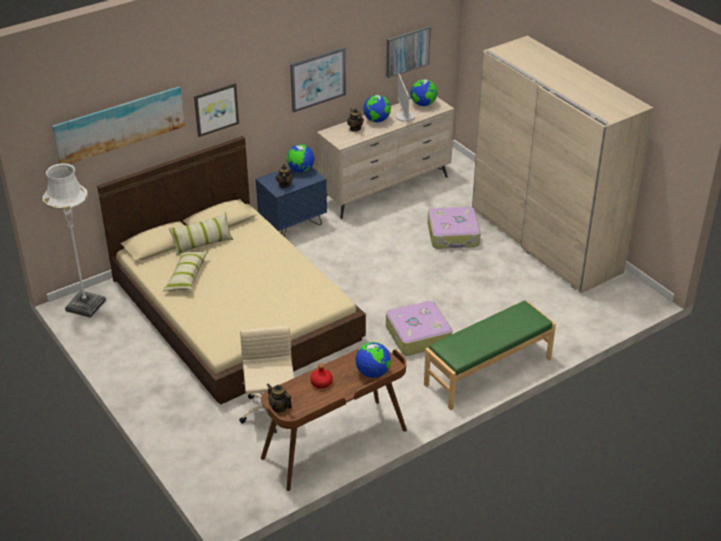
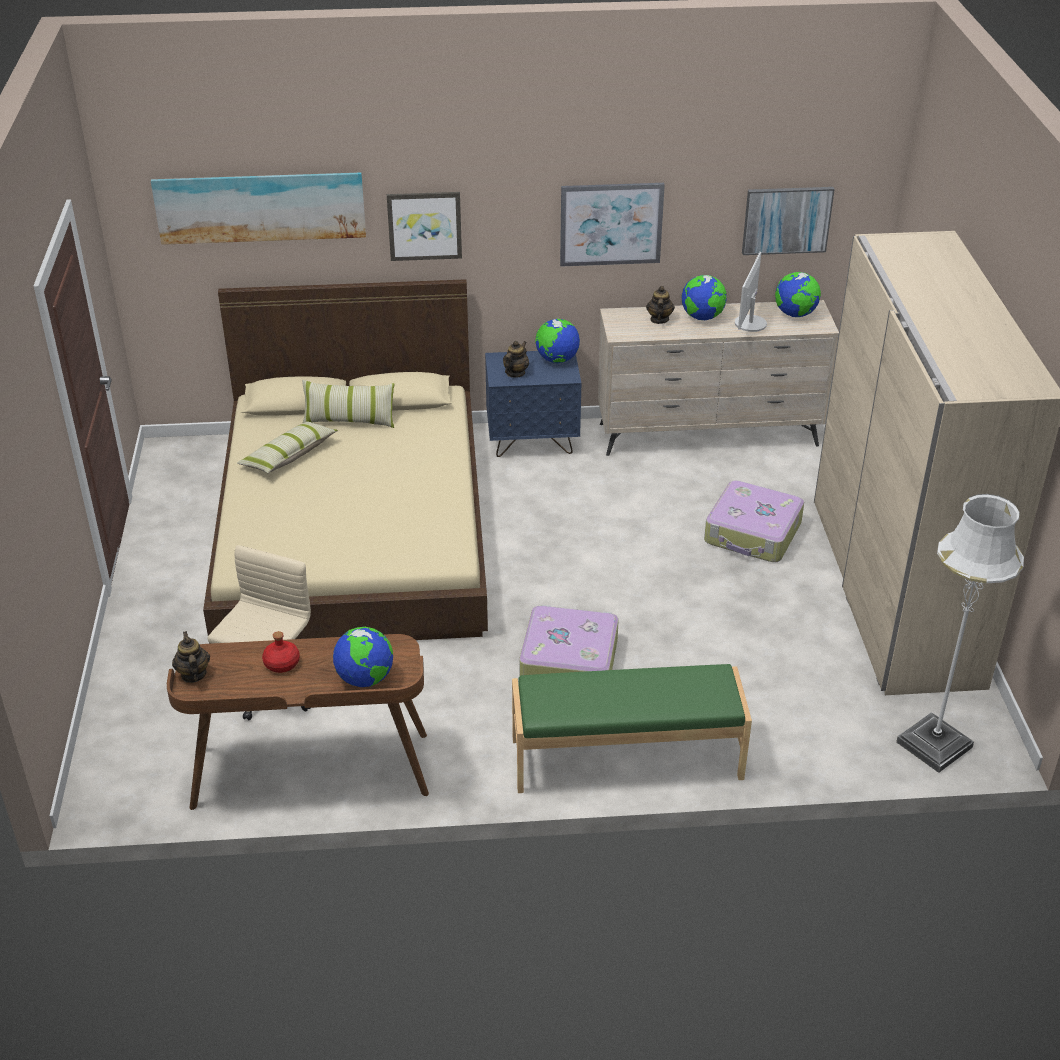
camera: 30 degrees right, 0 degrees up
white floor lamp [43,163,106,318] -> white floor lamp moved to [896,494,1024,773]

